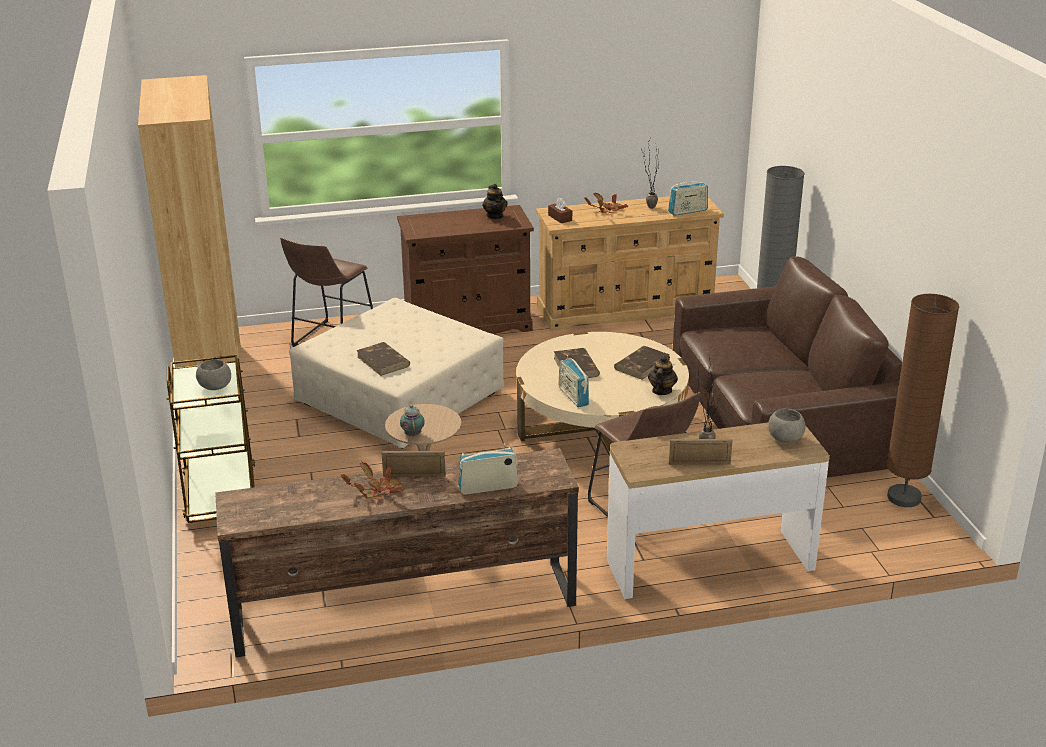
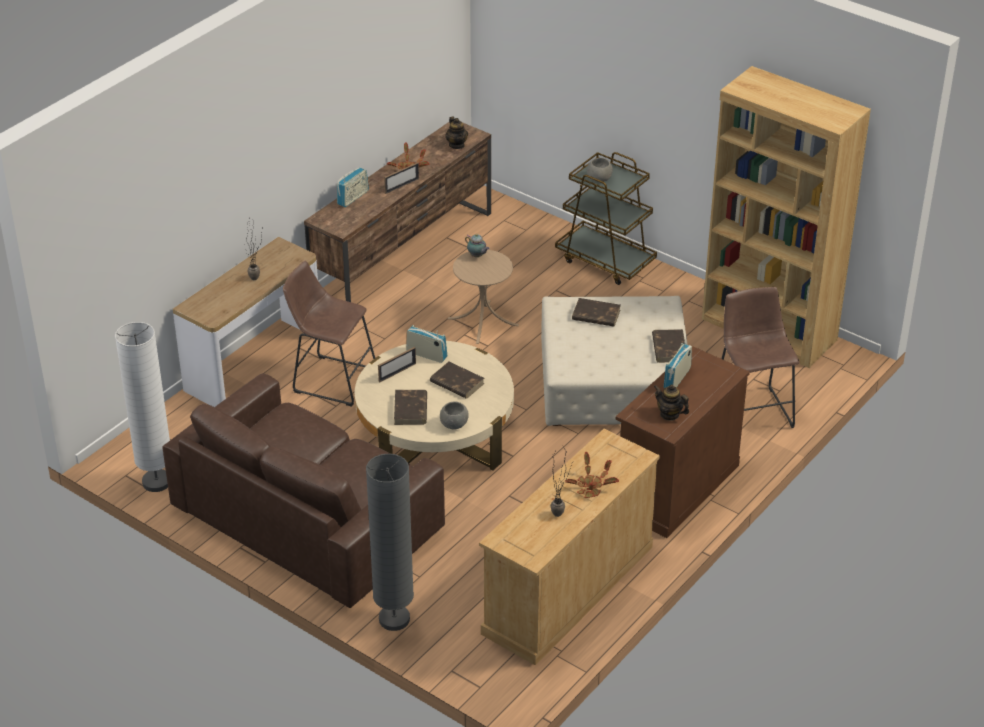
camera: 140 degrees right, 10 degrees up
brown tissue box [548,198,572,223] -> none
teapot [648,355,678,395] -> teapot moved to [445,117,468,149]
radio [668,182,708,216] -> radio moved to [664,342,692,388]
picture frame [669,439,733,465] -> picture frame moved to [378,347,416,382]
grey bowl [768,408,806,443] -> grey bowl moved to [440,401,469,429]
brown floor lamp [887,294,959,507] -> white floor lamp [115,322,170,492]
none -> brown book [652,329,685,363]

